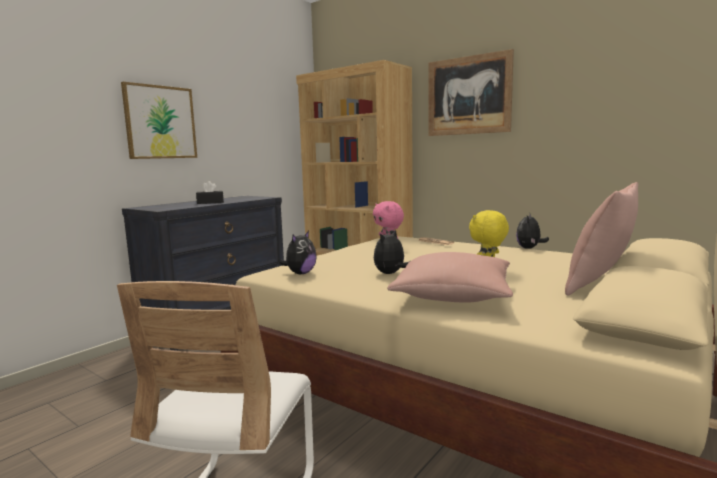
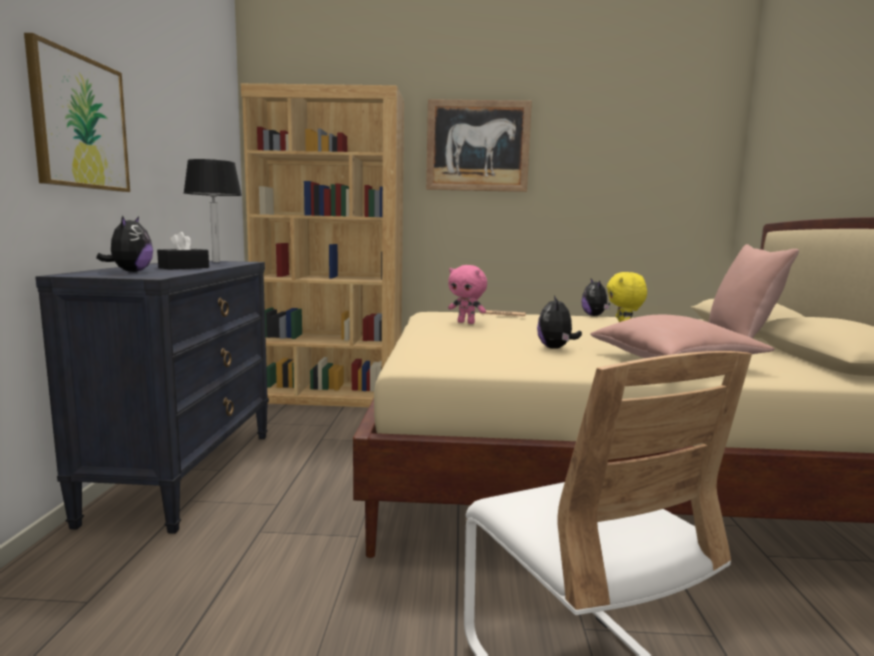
camera: 35 degrees left, 0 degrees up
plush toy [279,231,317,274] -> plush toy moved to [96,216,153,272]
none -> black table lamp [183,159,242,262]

